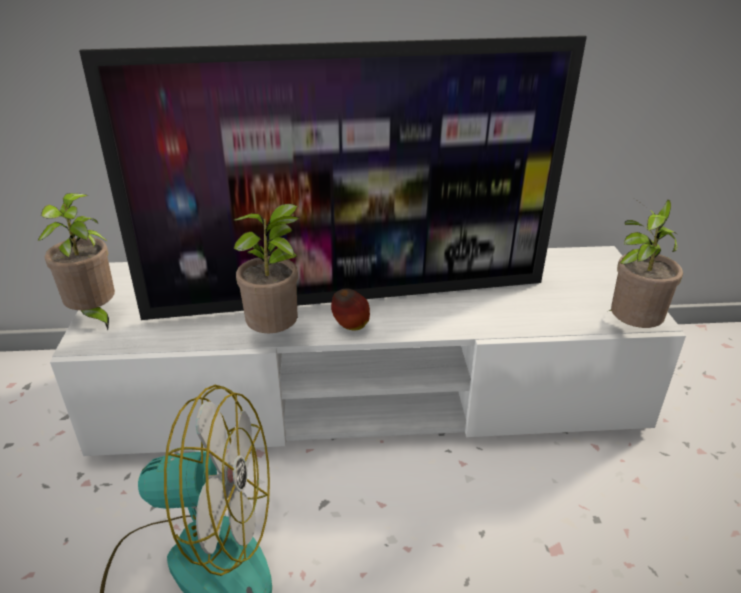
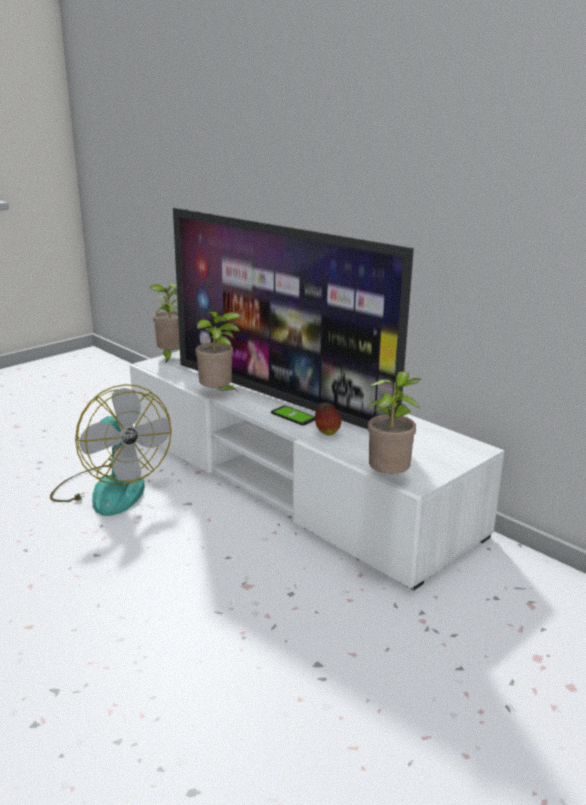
camera: 50 degrees right, 10 degrees down
apple [331,289,370,330] -> apple moved to [315,402,341,435]
none -> phone [271,406,315,426]

